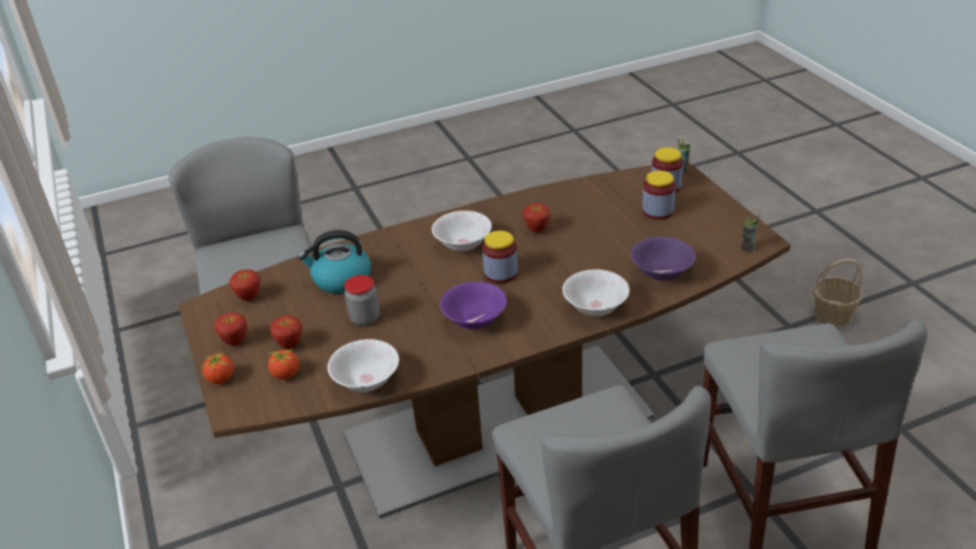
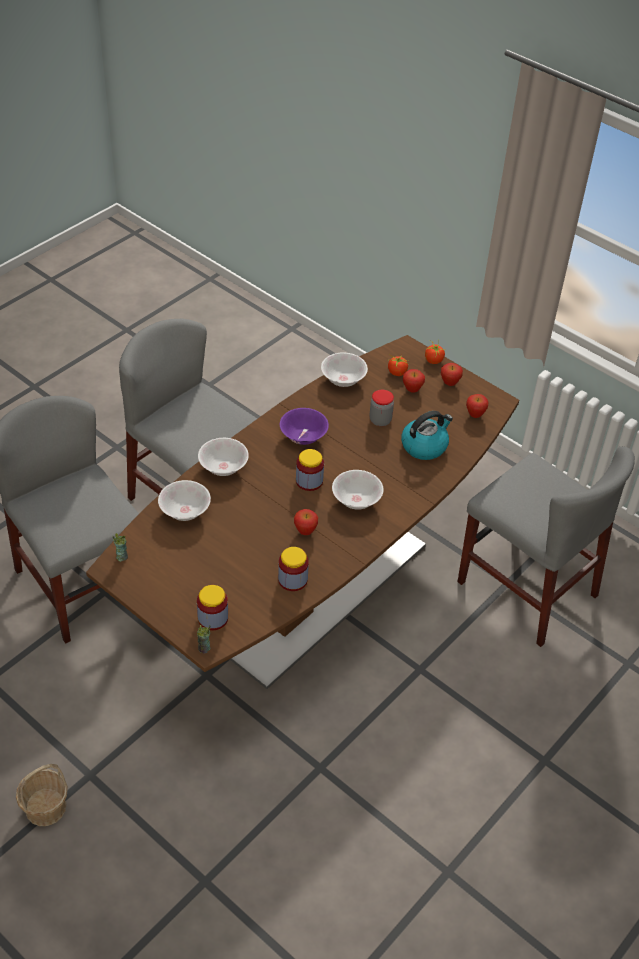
camera: 150 degrees right, 10 degrees up
purple bowl [631,237,696,281] -> white bowl [158,480,211,521]
jar [642,171,676,220] -> jar moved to [278,547,309,591]

